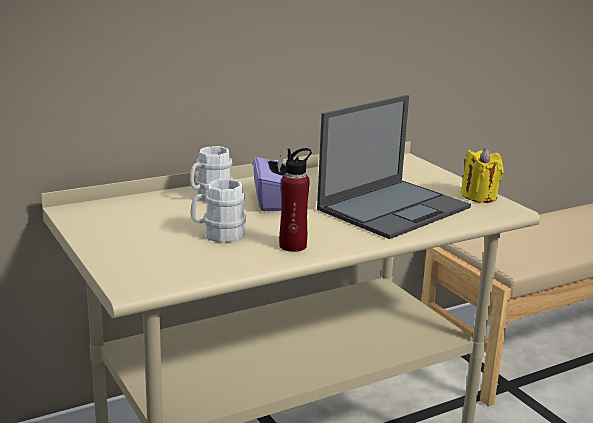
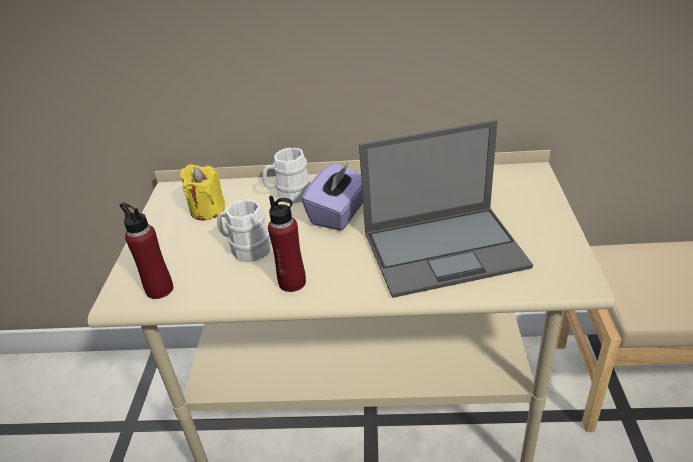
camera: 35 degrees right, 15 degrees up
yellow candle [461,148,503,203] -> yellow candle moved to [180,164,225,220]
none -> red bottle [120,202,173,299]

